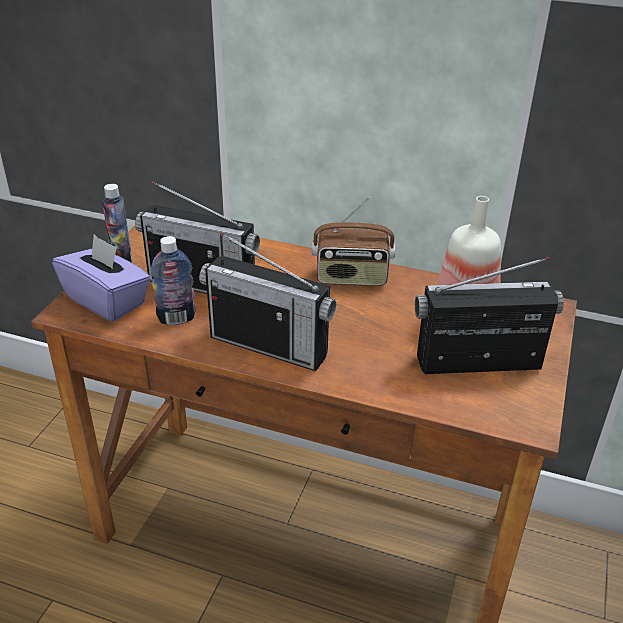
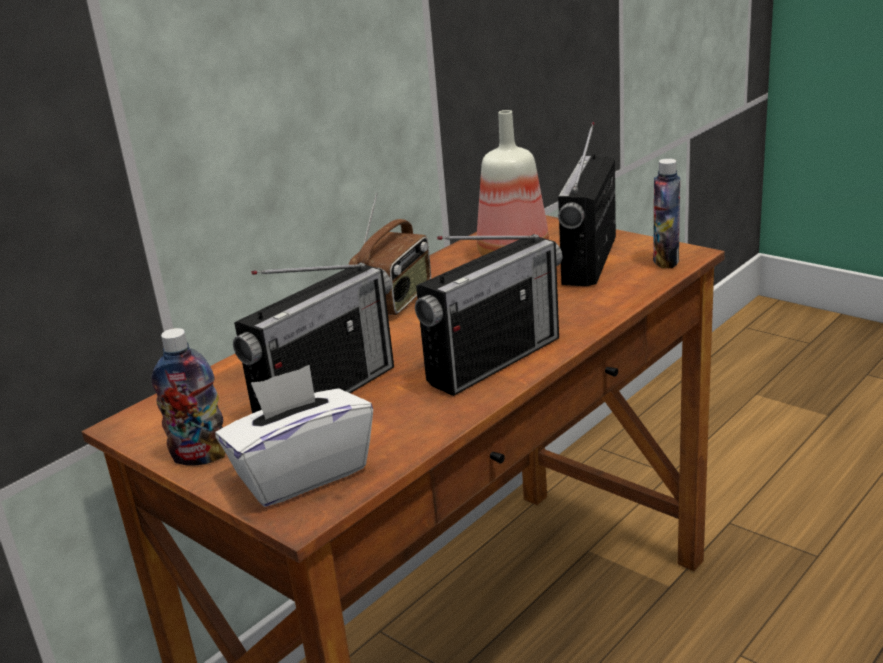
camera: 65 degrees left, 10 degrees down
purple tissue box [52,235,151,322] -> white tissue box [215,365,373,507]
bottle [151,236,196,325] -> bottle moved to [653,158,680,268]

